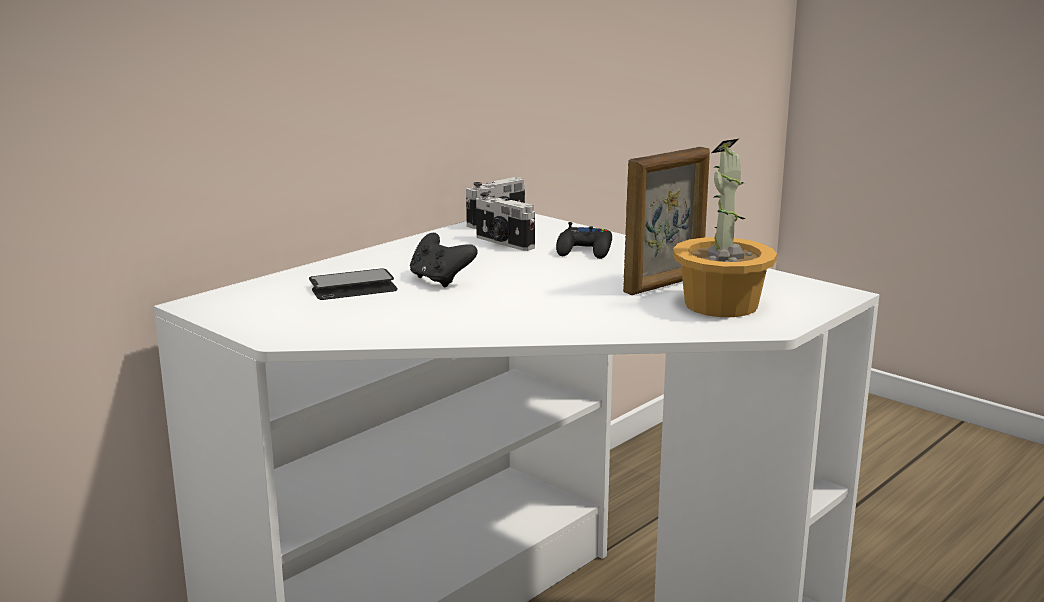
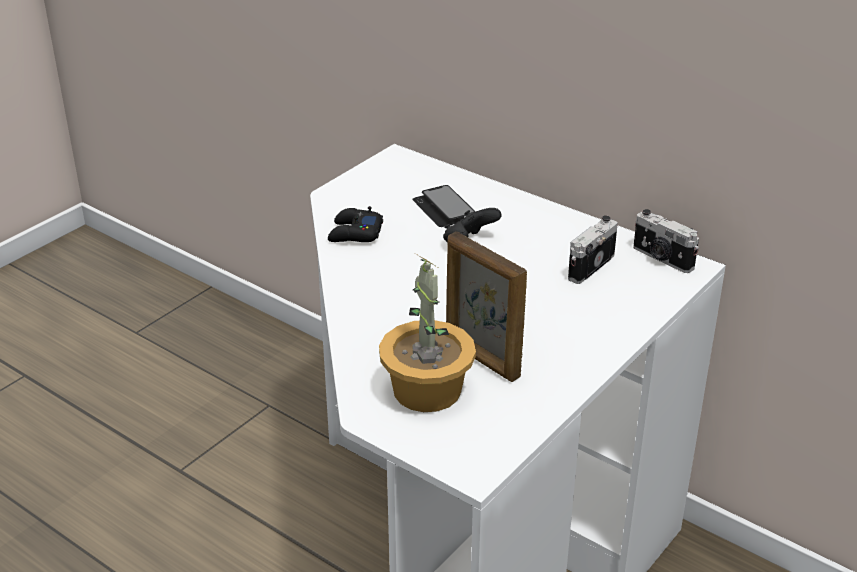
camera: 85 degrees right, 15 degrees up
black game controller [556,222,612,259] -> black game controller moved to [328,206,383,242]

